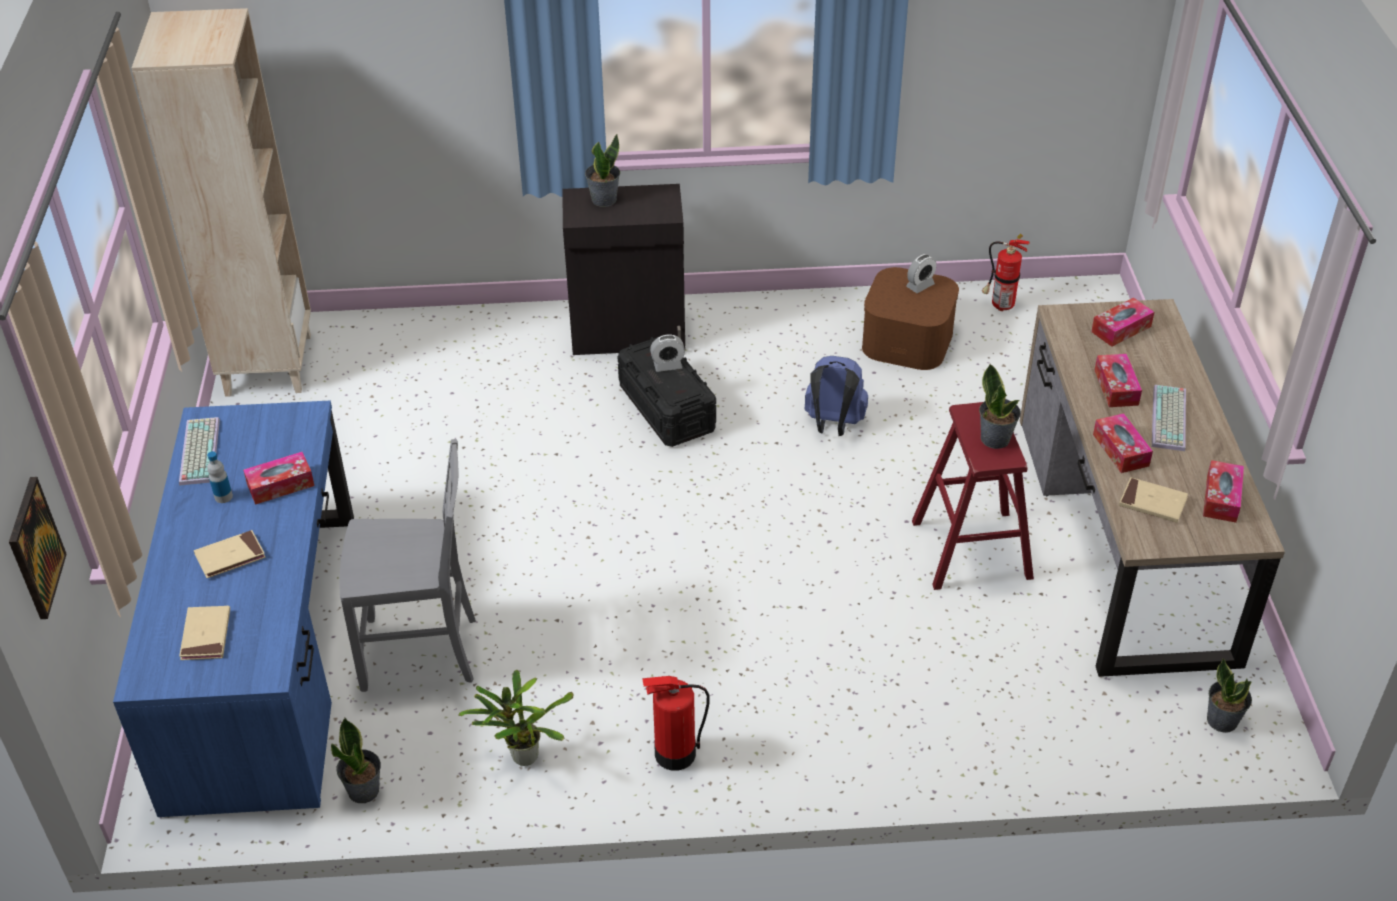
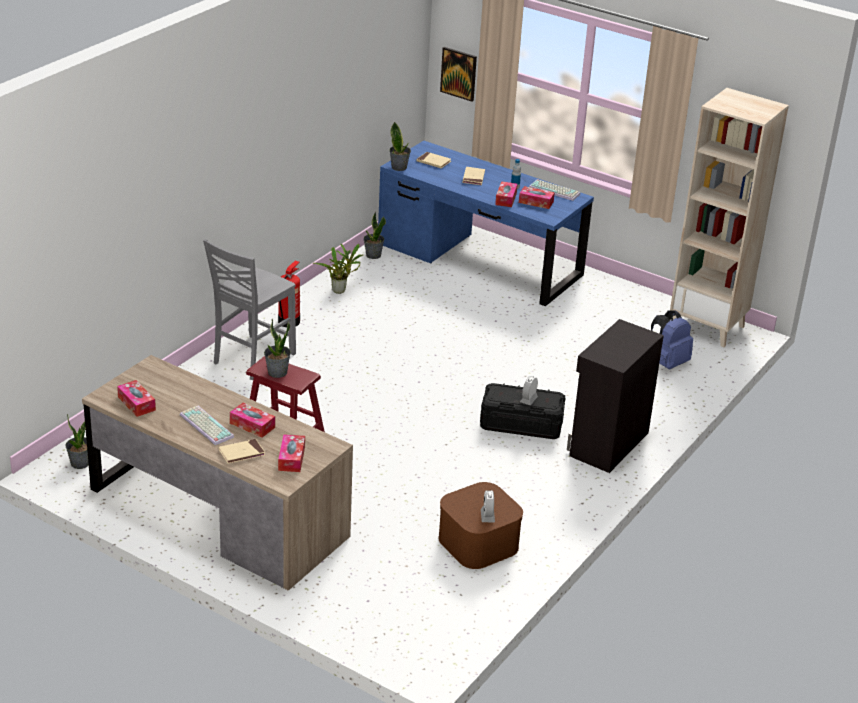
camera: 125 degrees right, 10 degrees down
grey chair [340,439,476,692] -> grey chair moved to [203,239,296,380]
potted plant [585,134,620,207] -> potted plant moved to [390,121,411,171]
blue backpack [805,356,868,436] -> blue backpack moved to [651,310,693,370]
fire extinguisher [982,234,1030,311] -> none
tissue box [1093,413,1153,473] -> tissue box moved to [519,186,555,209]
beige book [1119,477,1188,523] -> beige book moved to [219,439,265,464]

